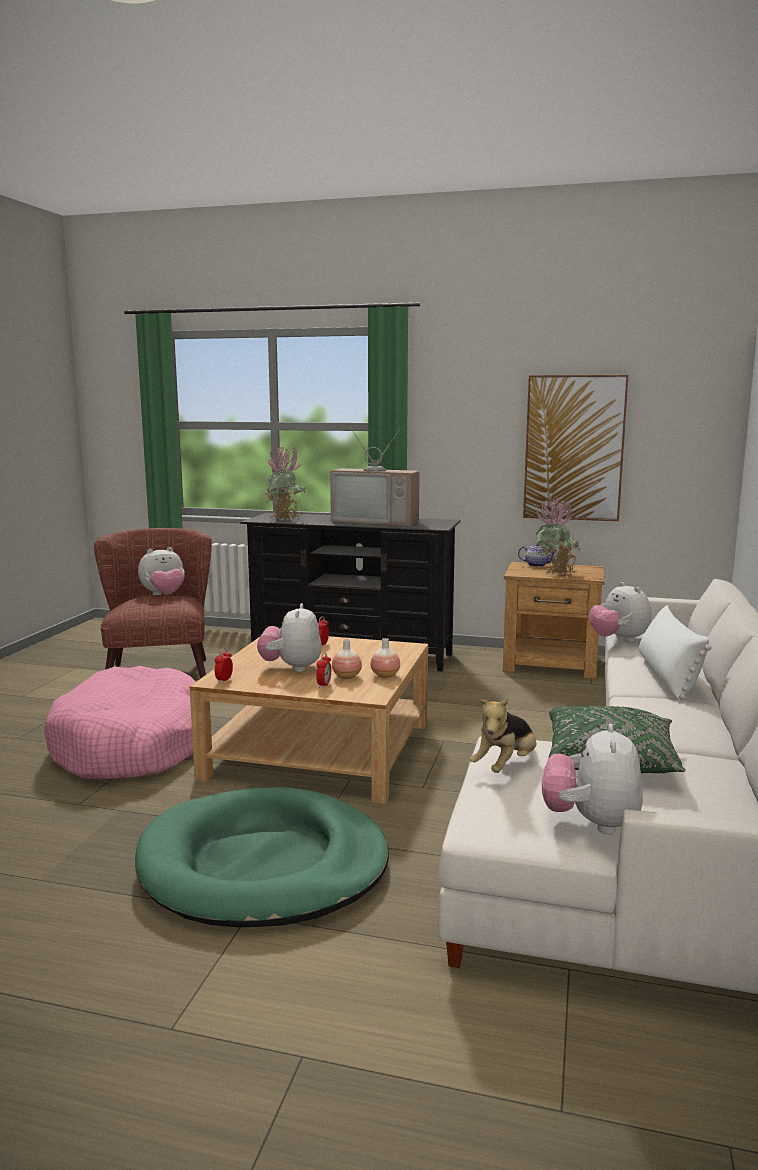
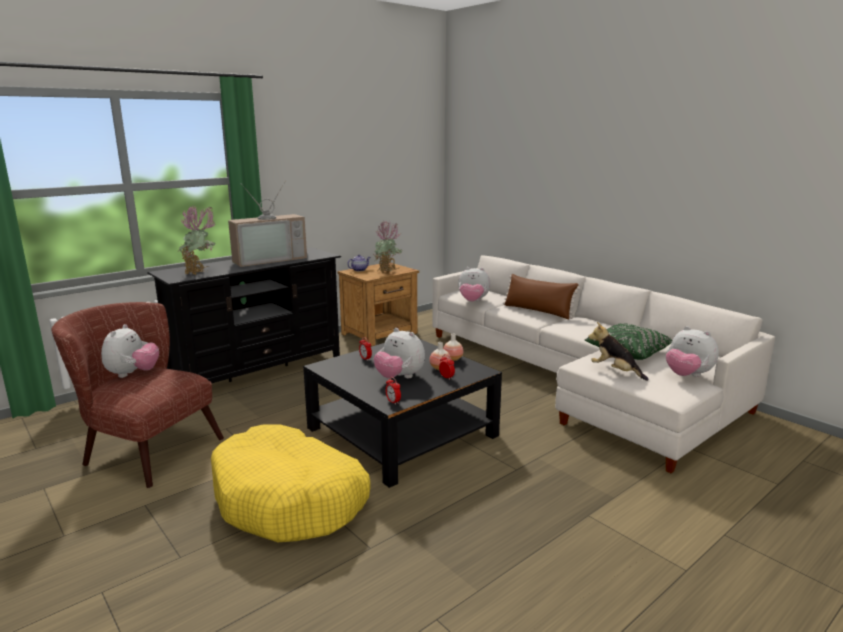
camera: 55 degrees left, 5 degrees up
pink dog bed [44,666,196,779] -> yellow dog bed [211,424,370,542]
green dog bed [135,787,389,927] -> none
beige coffee table [190,636,428,804] -> black coffee table [303,339,502,488]
plush toy [470,698,537,773] -> plush toy turned 150 degrees clockwise [588,322,649,381]
picture [523,375,629,521] -> none
white pillow [639,605,712,700] -> brown pillow [503,274,581,319]

